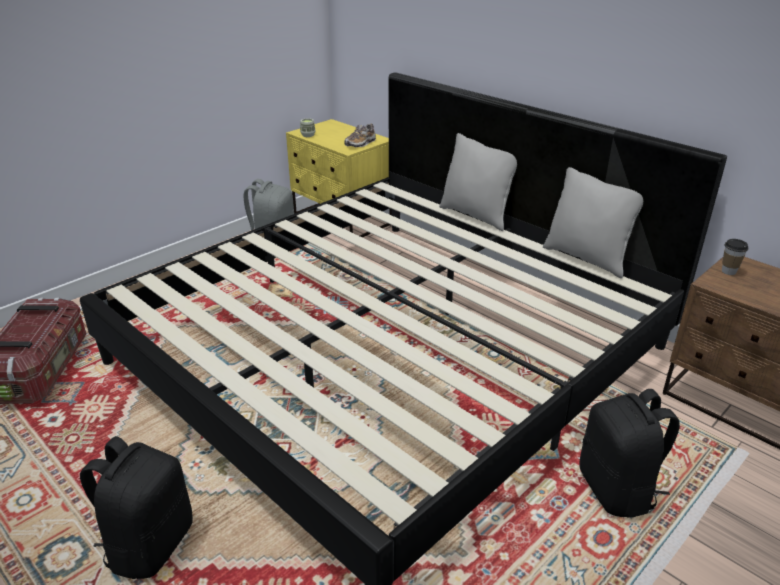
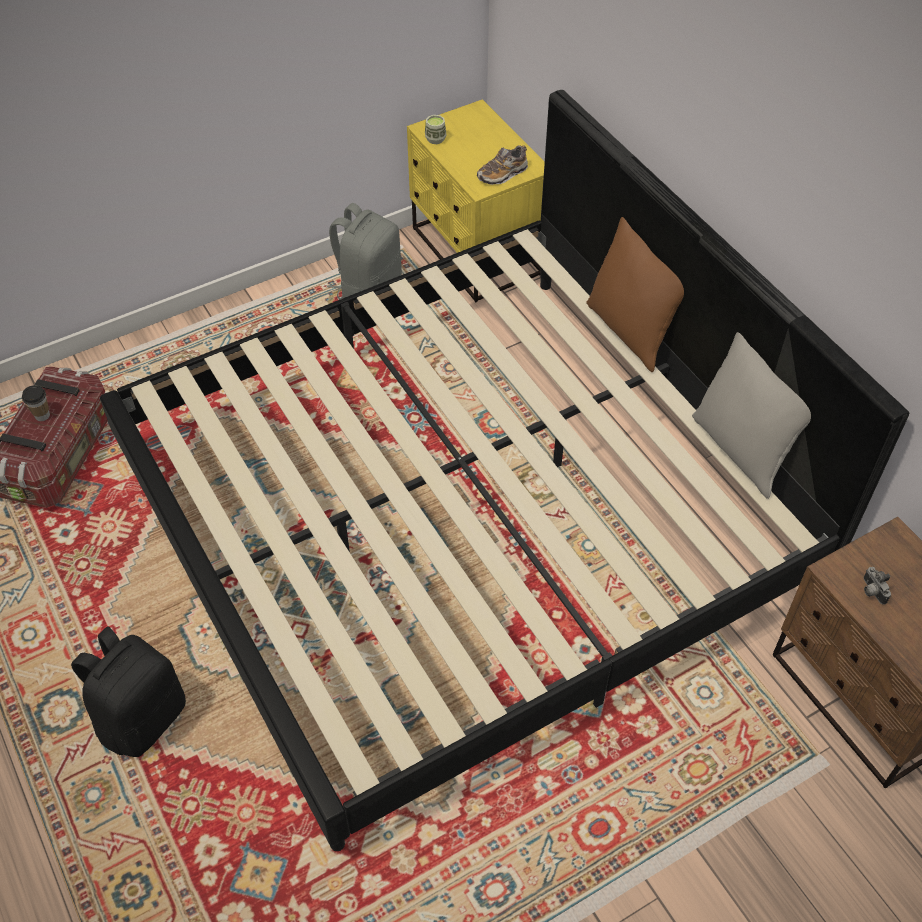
camera: 15 degrees right, 20 degrees up
grey pillow [439,133,517,231] -> brown pillow [586,217,684,373]
black backpack [579,389,680,518] -> none
cup [722,239,748,275] -> cup moved to [22,385,50,421]
none -> camera [863,567,891,605]

